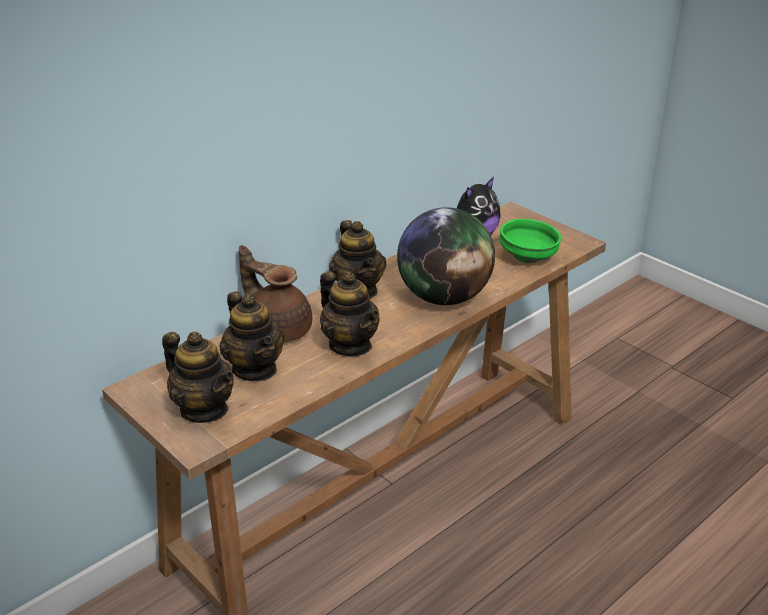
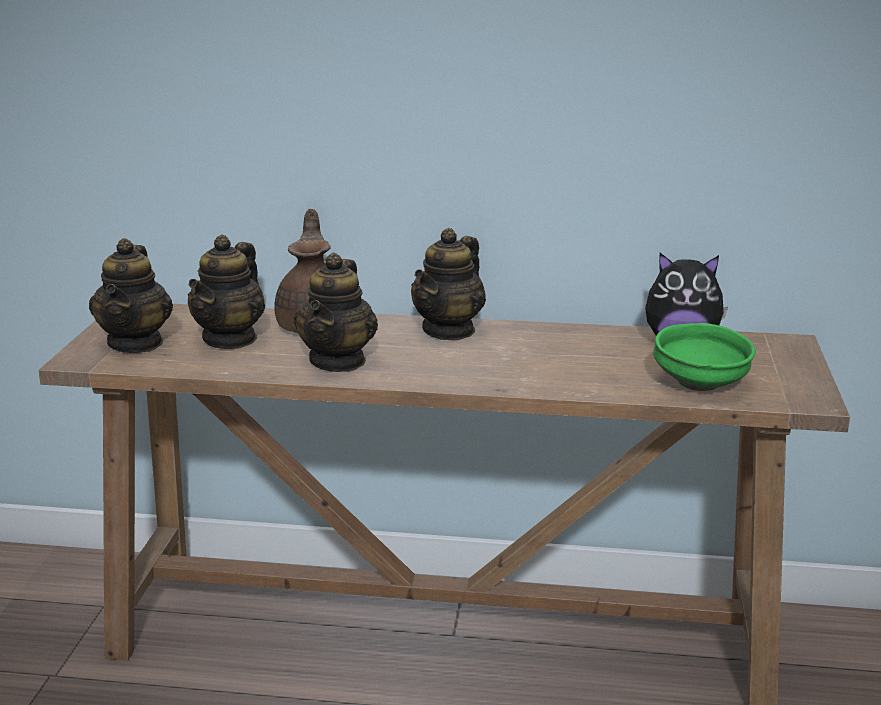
camera: 50 degrees right, 10 degrees down
globe [397,207,495,305] -> none

